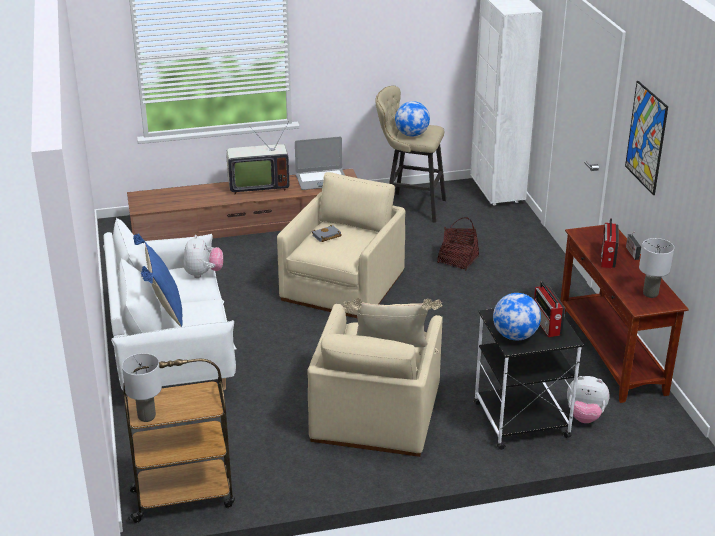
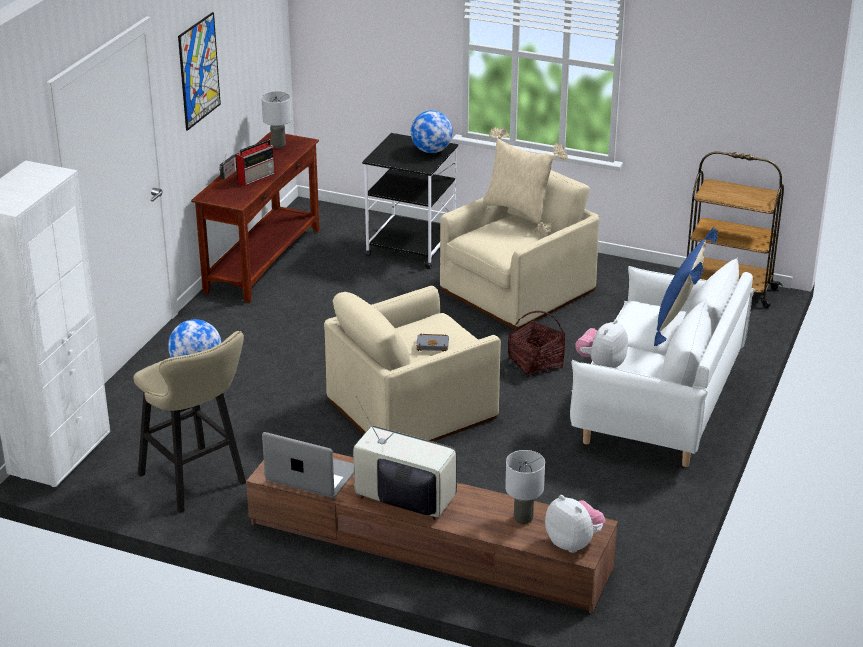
camera: 145 degrees left, 0 degrees up
white table lamp [122,353,162,422] -> white table lamp moved to [505,450,545,524]
basket [437,217,479,271] -> basket moved to [508,311,565,377]
radio [534,281,565,337] -> none
plush toy [567,376,609,423] -> plush toy moved to [545,495,606,553]

